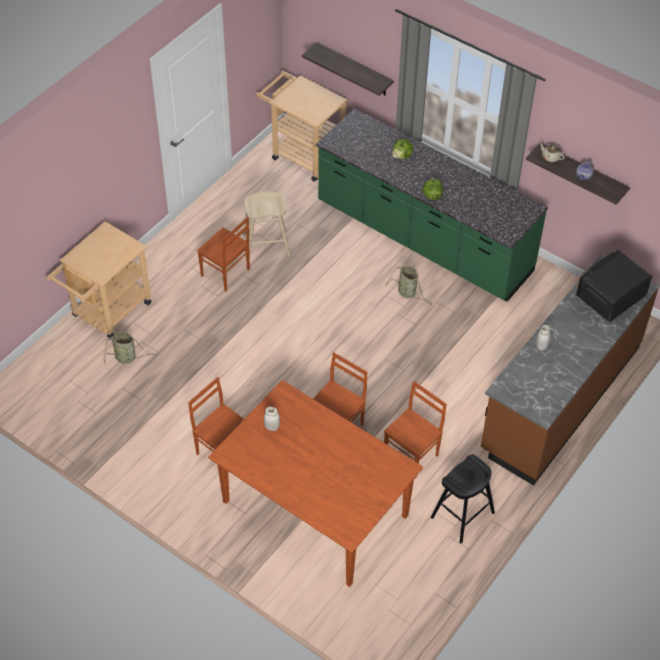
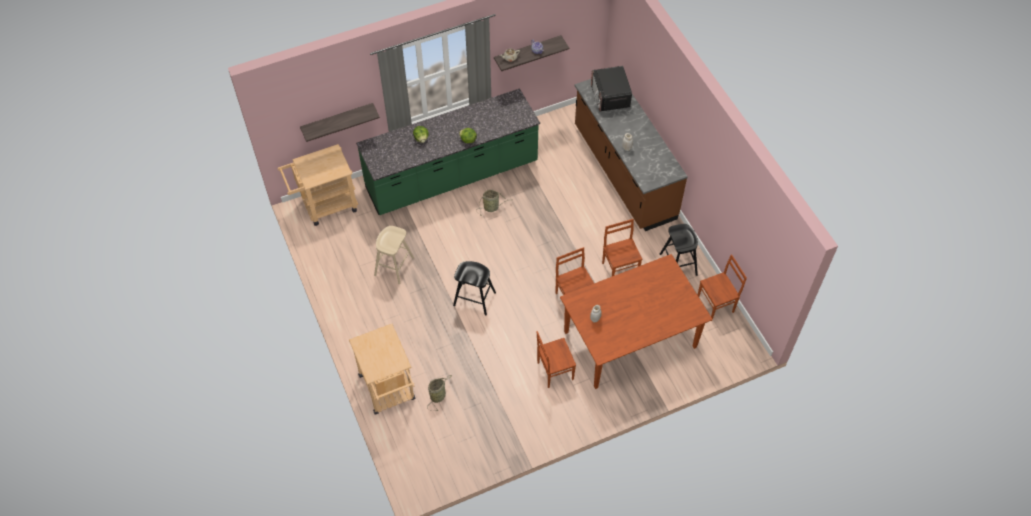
camera: 60 degrees left, 5 degrees up
brown chair [197,217,250,291] -> brown chair moved to [698,254,747,320]
none -> black stool [453,261,496,316]

